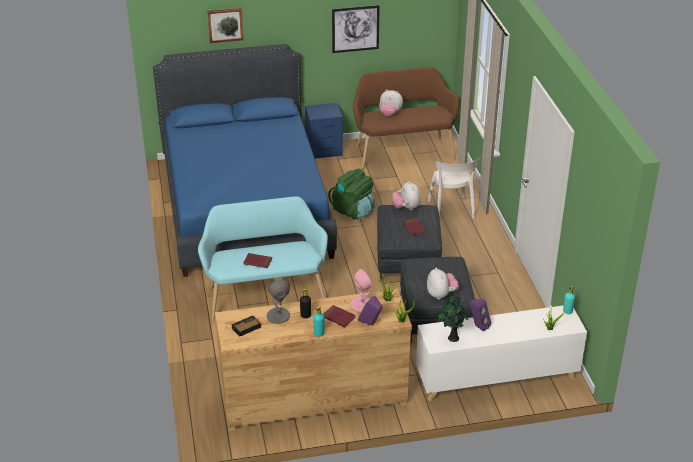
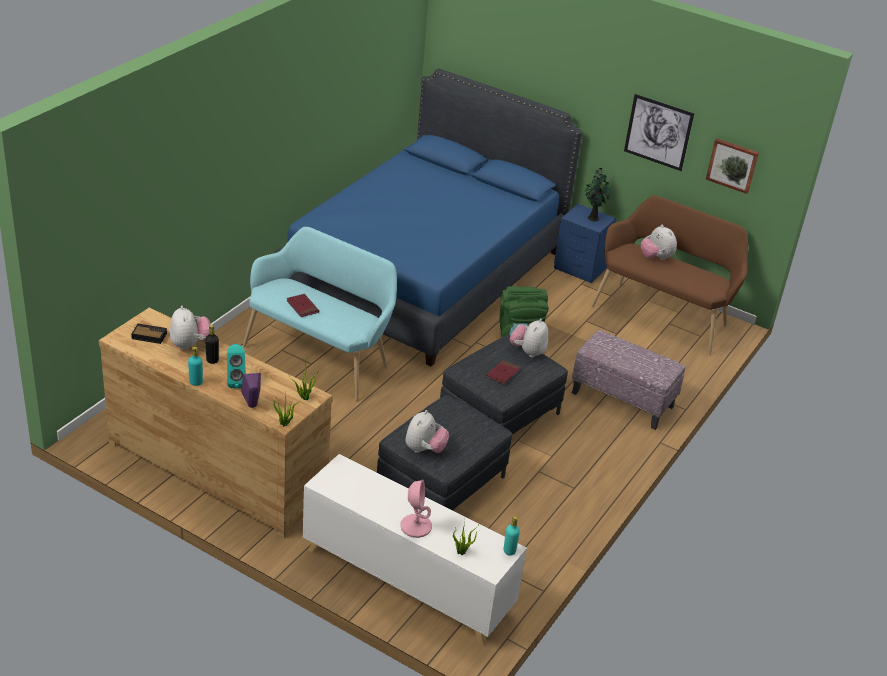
camera: 40 degrees right, 0 degrees up
picture [207,8,244,43] -> picture moved to [706,138,759,194]
grey table lamp [267,280,290,324] -> plush toy [170,306,211,350]
red book [323,305,356,327] -> turquoise speaker [227,344,246,388]
pink table lamp [350,269,372,312] -> pink table lamp moved to [400,479,432,538]
white chair [427,156,481,219] -> ottoman [572,330,685,430]
potted plant [438,292,469,342] -> potted plant moved to [585,168,610,221]
purple speaker [470,299,491,332] -> none

